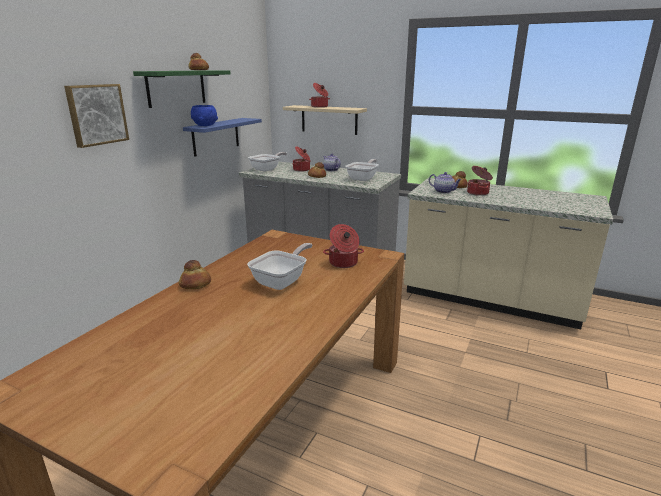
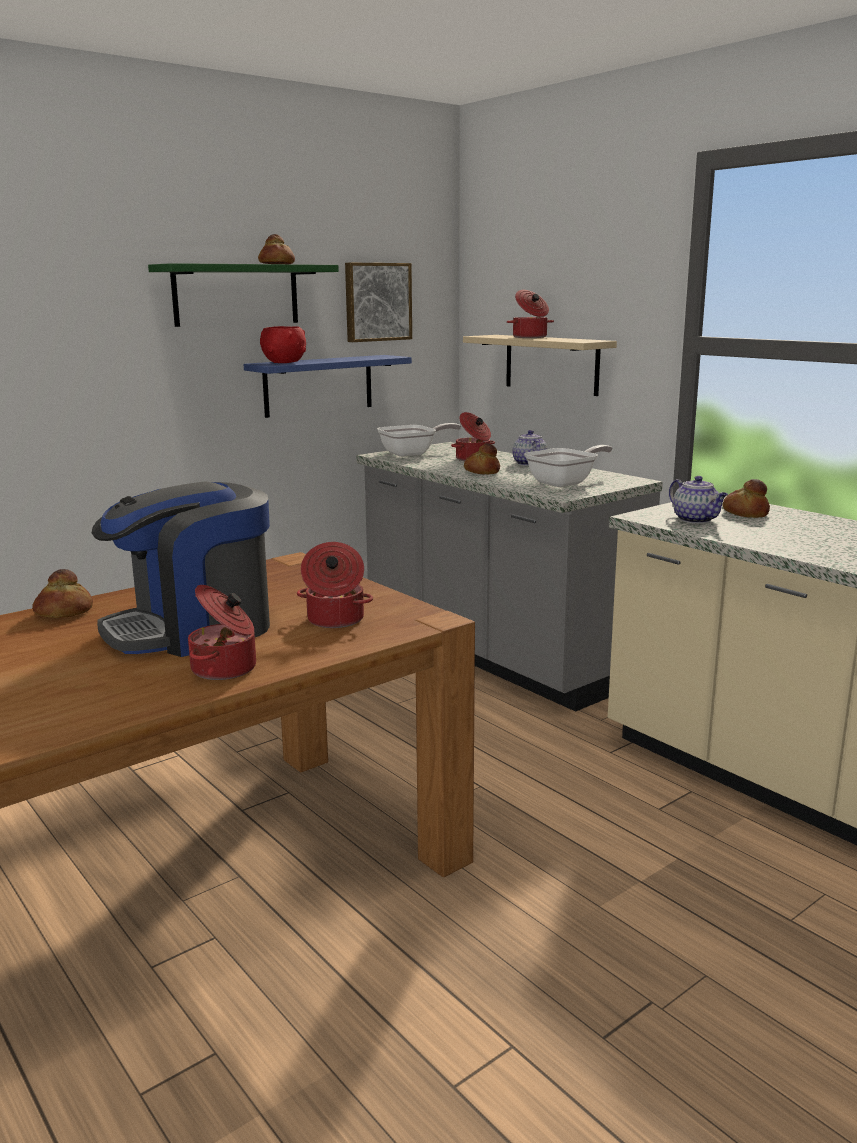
camera: 25 degrees right, 5 degrees down
picture [64,84,129,148] -> picture moved to [345,263,412,342]
blue bowl [191,105,218,126] -> red bowl [260,326,306,363]
frying pan [247,243,312,290] -> coffee machine [92,482,270,657]
cooking pot [467,166,493,196] -> cooking pot moved to [188,585,256,680]

